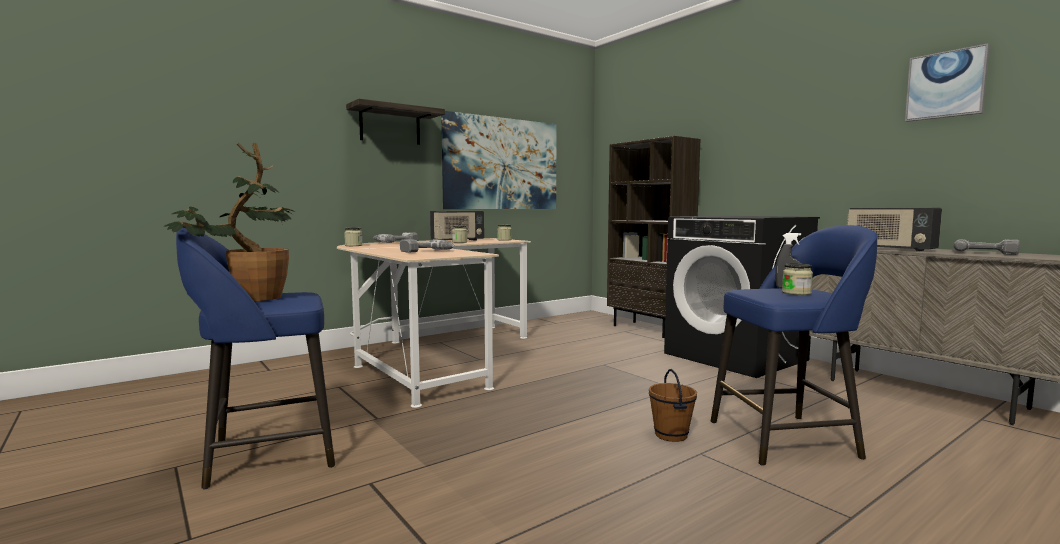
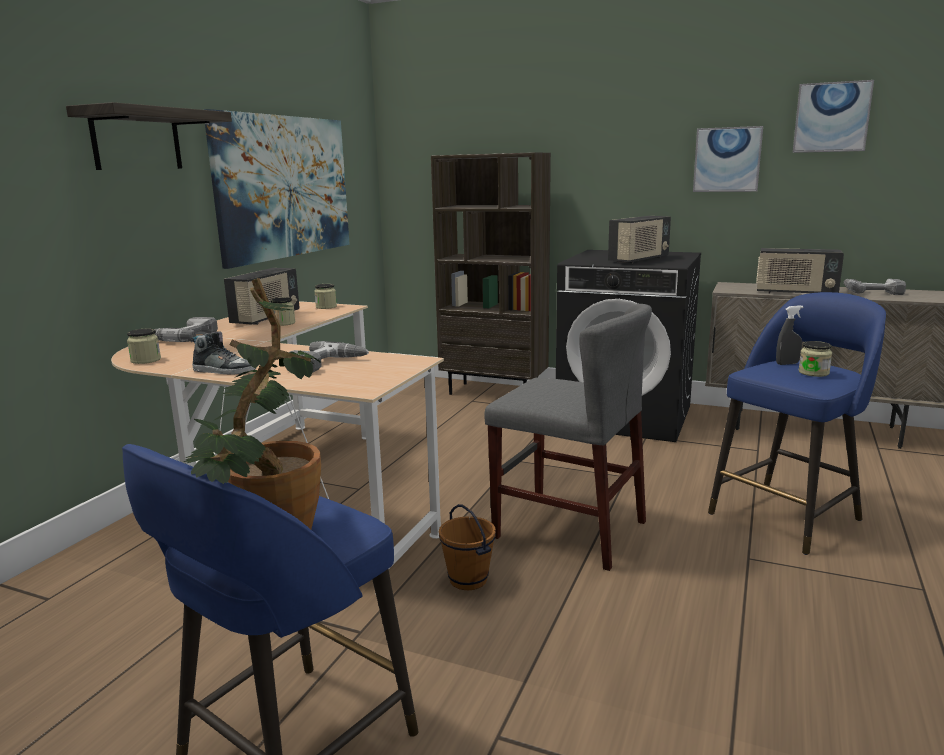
camera: 30 degrees left, 10 degrees up
brown bucket [649,369,697,442] -> brown bucket moved to [439,504,496,590]
none -> shoe [191,331,256,374]
none -> grey chair [484,304,652,571]
none -> radio [608,216,671,264]
none -> picture [693,126,763,192]

